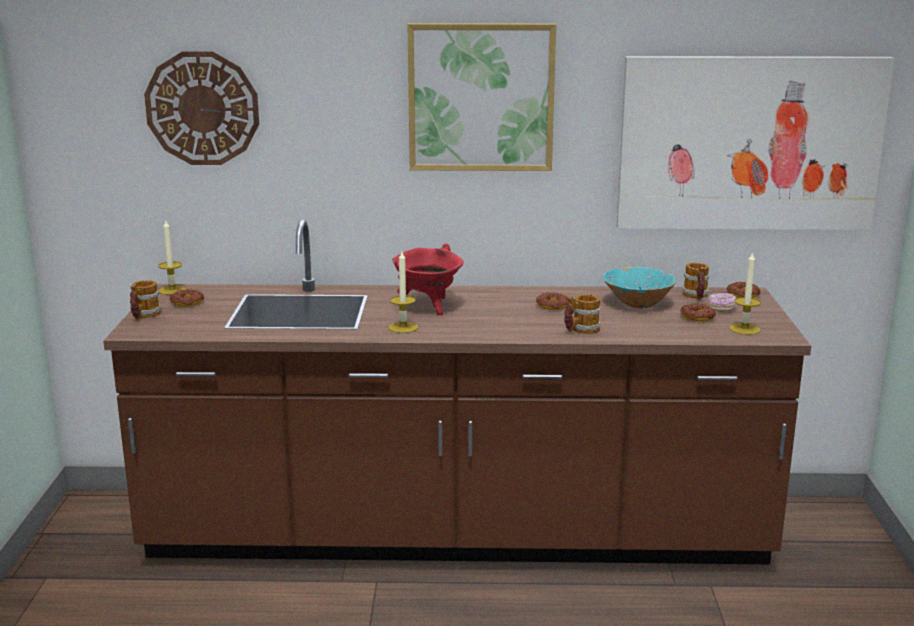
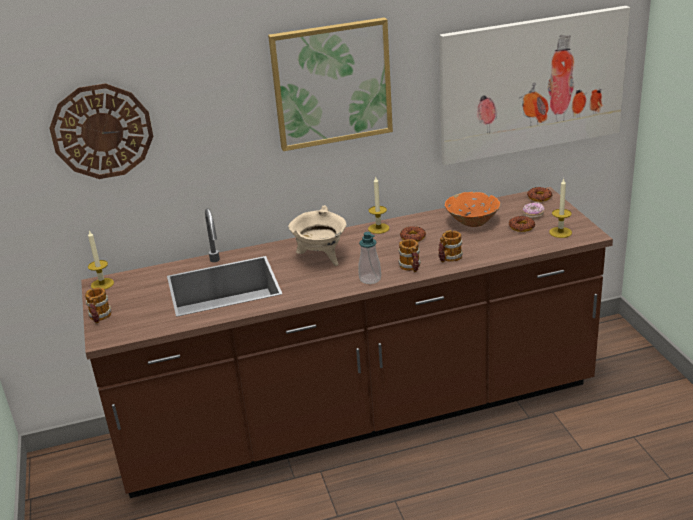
camera: 15 degrees left, 10 degrees up
donut [170,289,204,307] -> none
candle [389,252,418,333] -> candle moved to [368,177,389,234]
red cooking pot [392,244,463,315] -> beige cooking pot [288,205,346,266]
turquoise bowl [603,267,676,308] -> orange bowl [445,192,501,227]
mug [682,263,709,299] -> mug moved to [398,239,421,272]
none -> soap dispenser [359,232,381,284]

